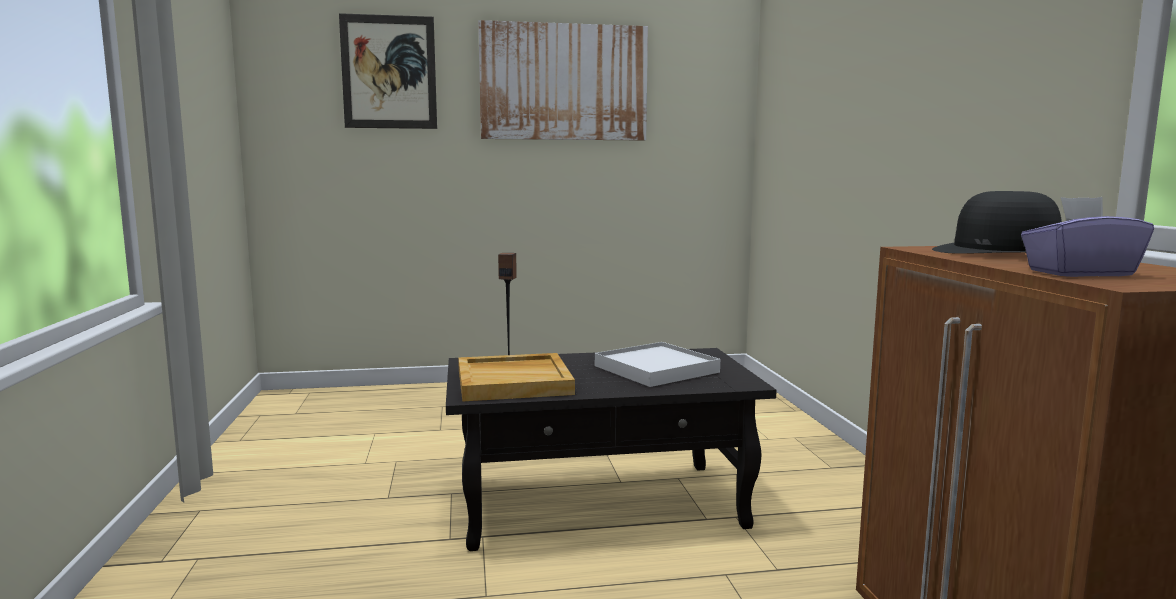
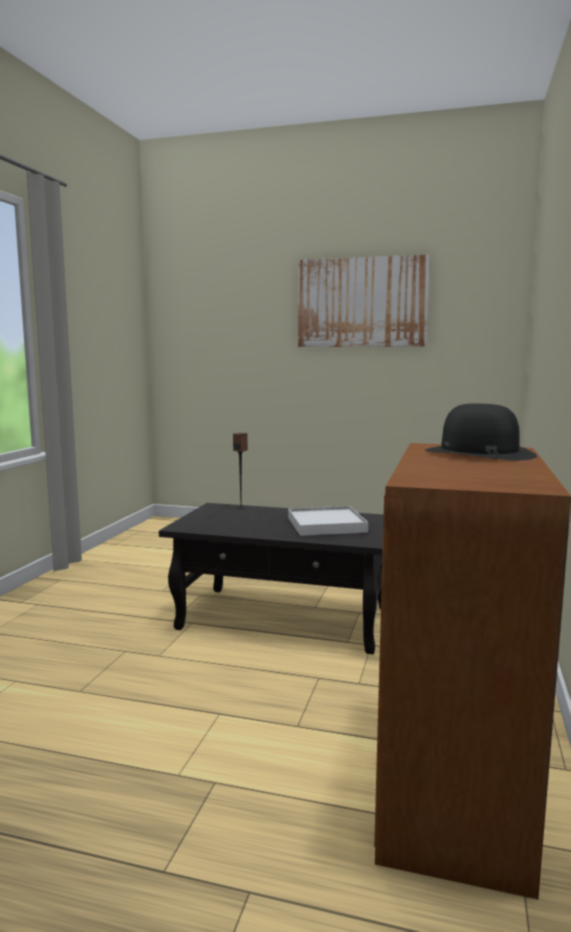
camera: 25 degrees right, 0 degrees up
picture [339,13,437,129] -> none
beige tray [458,353,575,402] -> none
purple tissue box [1021,197,1154,277] -> none

